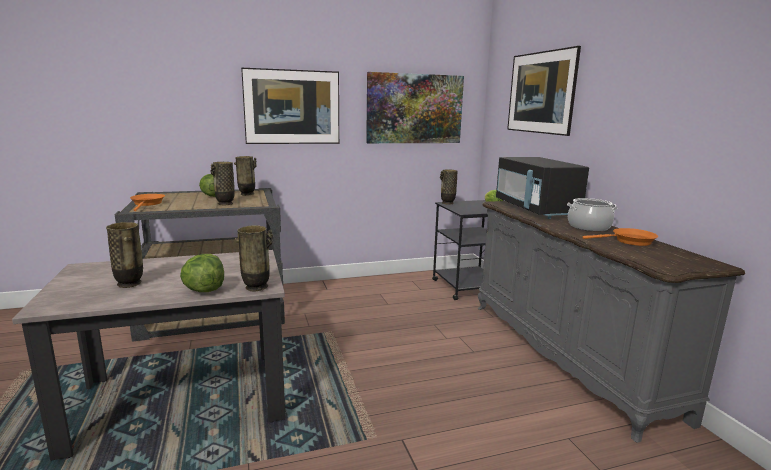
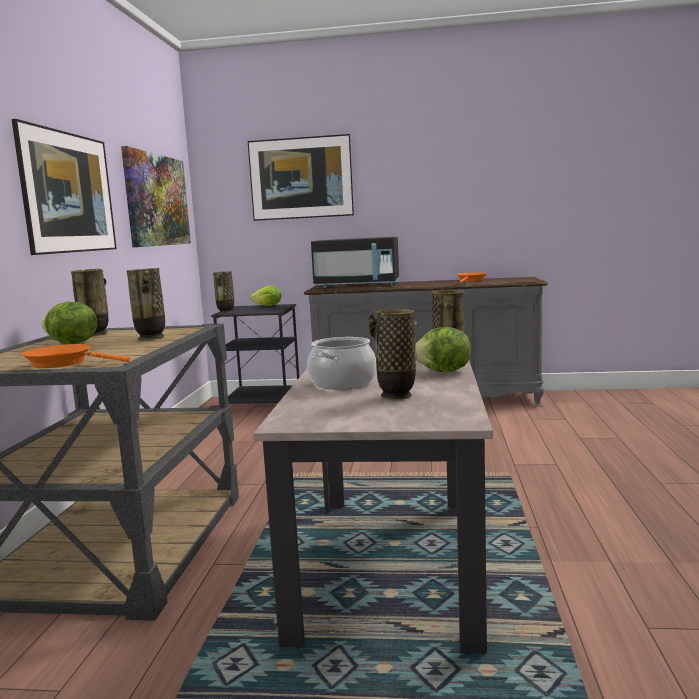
camera: 65 degrees left, 5 degrees down
cooking pot [567,198,617,231] -> cooking pot moved to [307,337,376,390]

